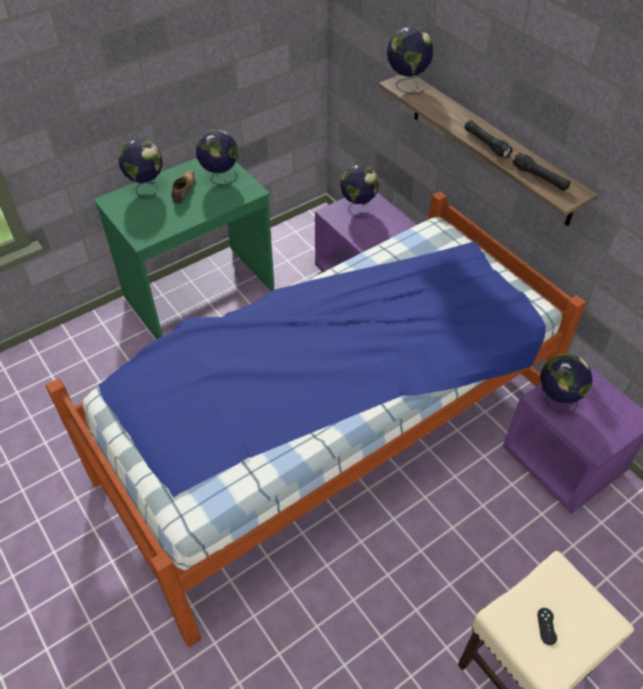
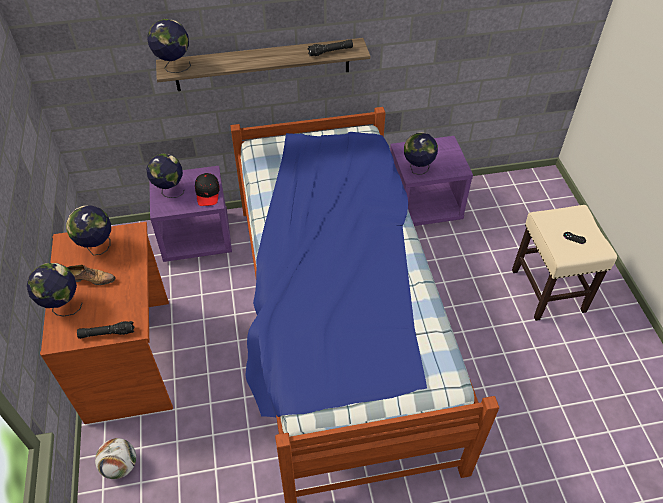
camera: 65 degrees left, 0 degrees up
green desk [93,158,275,339] -> brown desk [40,222,173,424]
shoe [171,170,194,204] -> shoe turned 150 degrees clockwise [67,265,115,285]
black flashlight [464,120,513,159] -> black flashlight moved to [77,321,135,339]
none -> football [95,438,136,479]
none -> black cap [195,173,220,206]

